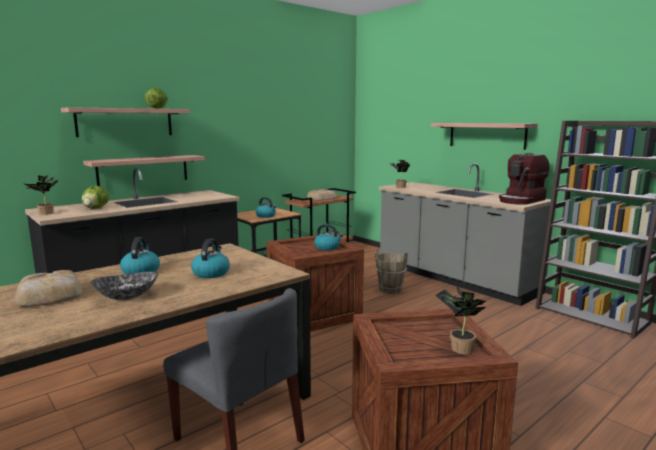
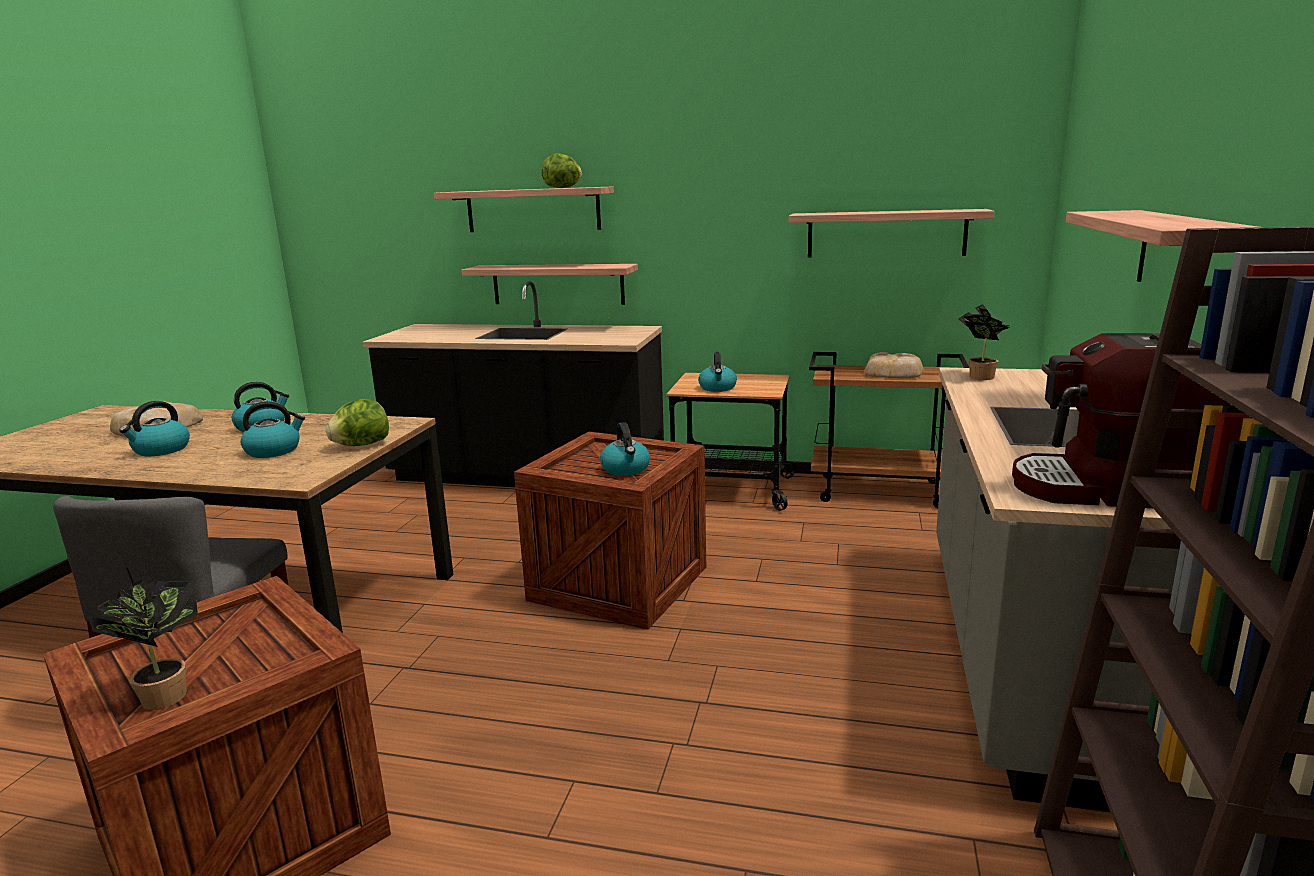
camera: 55 degrees right, 5 degrees up
potted plant [24,175,58,215] -> none
lettuce [81,185,110,209] -> lettuce moved to [326,399,389,446]
bowl [91,271,158,300] -> kettle [119,401,190,456]
brown bucket [375,248,408,294] -> none
none -> shelf [789,209,995,258]

